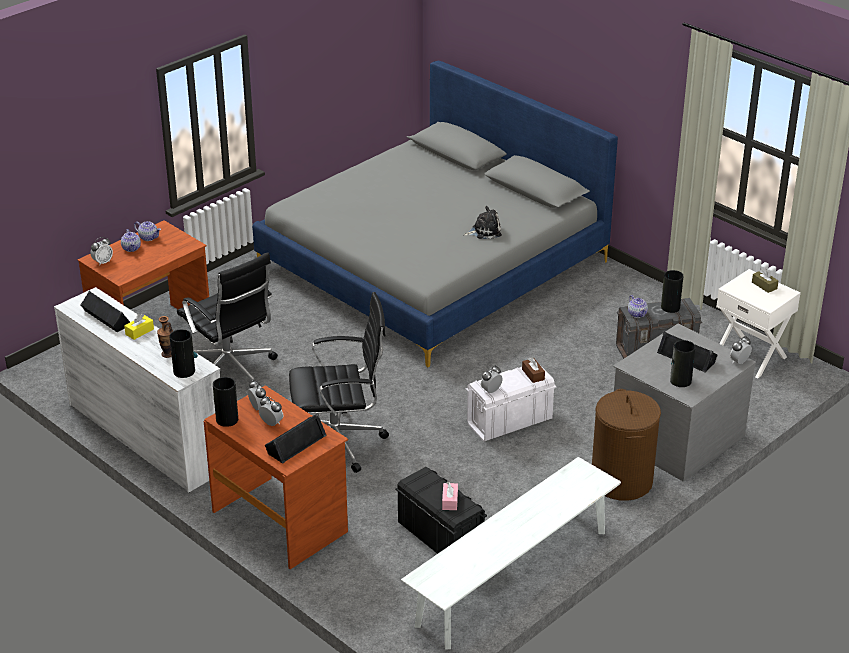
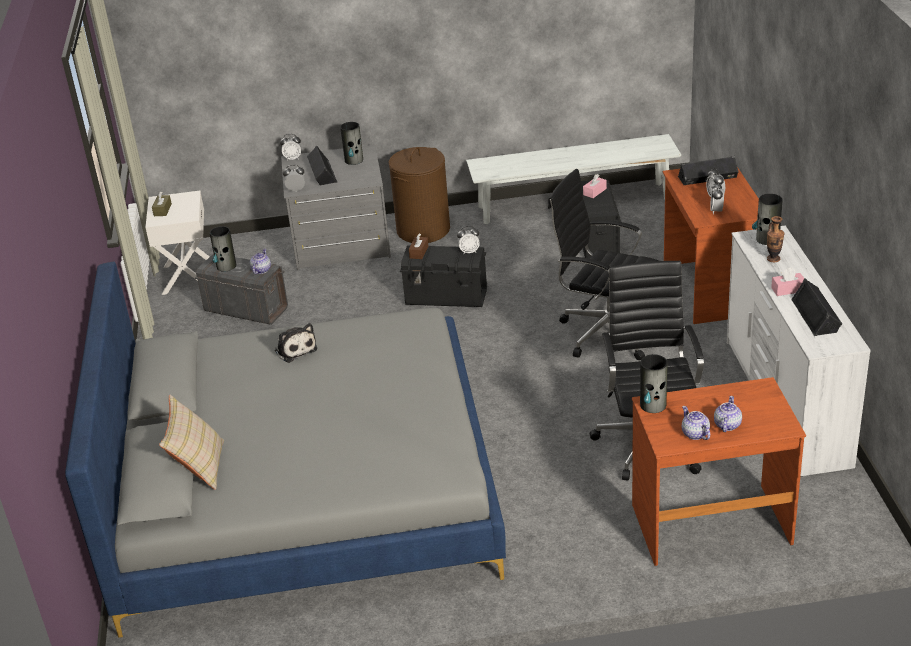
camera: 140 degrees left, 0 degrees up
alarm clock [90,237,113,266] -> alarm clock moved to [283,165,305,191]
yellow tissue box [124,313,154,340] -> pink tissue box [771,268,805,296]
vase [213,377,238,427] -> vase moved to [640,354,668,413]
plush toy [464,206,502,239] -> plush toy turned 150 degrees counterclockwise [275,323,317,363]
white storage box [466,367,556,442] -> black storage box [400,245,487,307]
none -> beige pillow [159,395,224,490]

